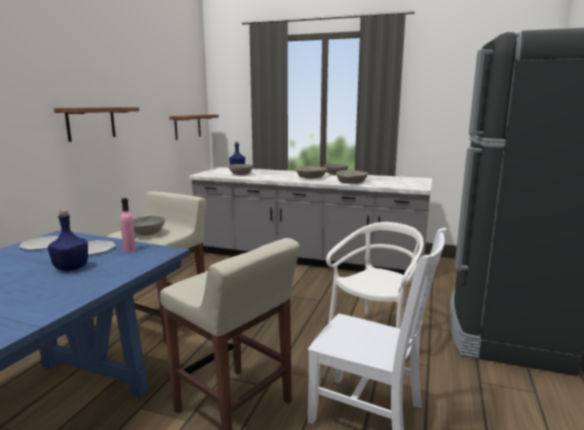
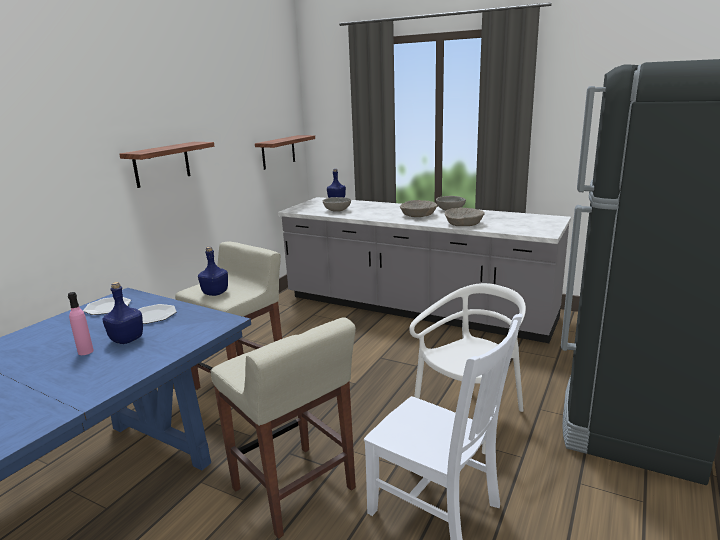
camera: 10 degrees right, 5 degrees up
pink bottle [120,198,136,252] -> pink bottle moved to [68,292,94,355]
grey bowl [133,216,165,235] -> blue bottle [198,247,228,296]

